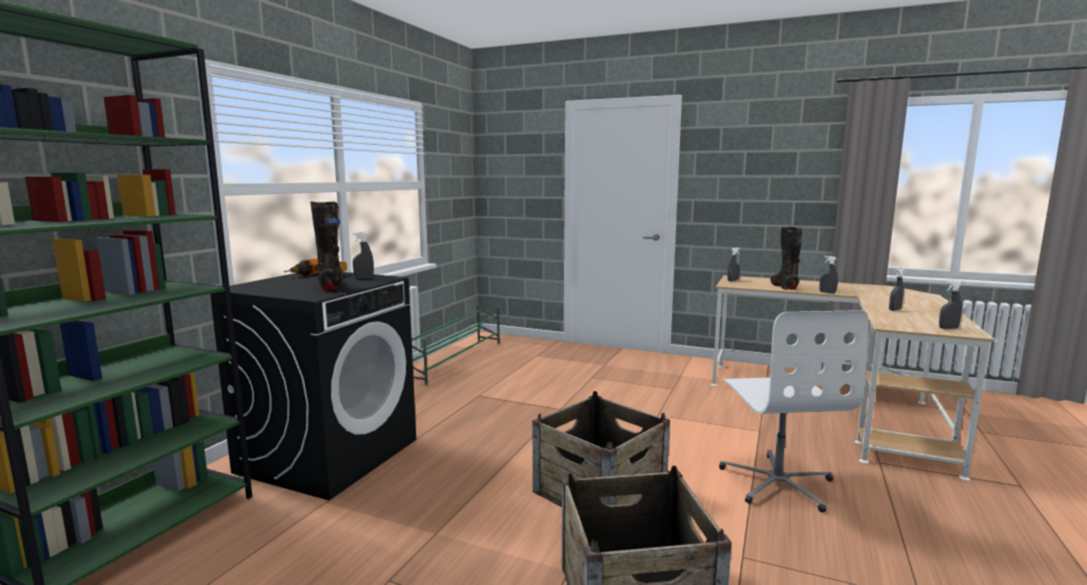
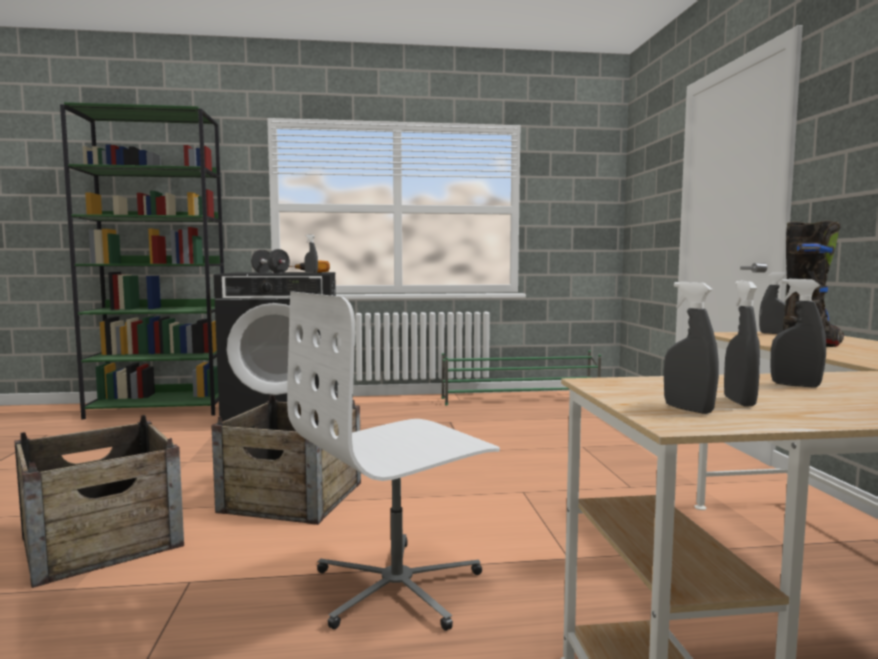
camera: 60 degrees right, 5 degrees down
black boot [310,202,343,290] -> black dumbbell [251,249,290,273]
grey spray bottle [819,256,838,294] -> grey spray bottle moved to [724,280,760,407]

